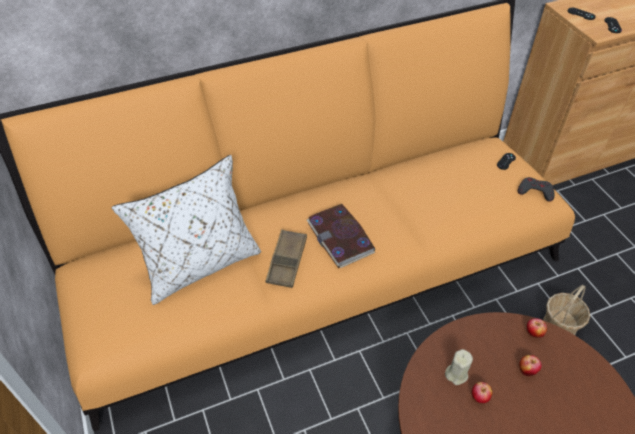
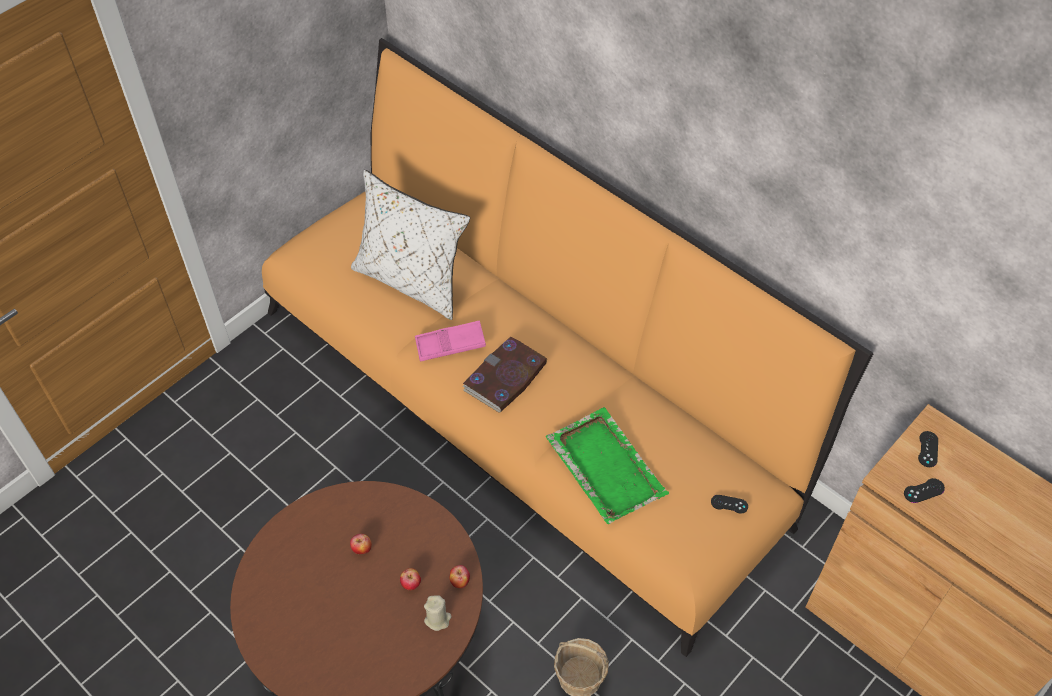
camera: 65 degrees right, 5 degrees up
brown tray [266,230,307,288] -> pink tray [415,320,486,361]
beige candle [445,349,473,385] -> beige candle moved to [424,595,451,631]
grey game controller [518,177,555,202] -> none
none -> green tray [546,407,669,524]

